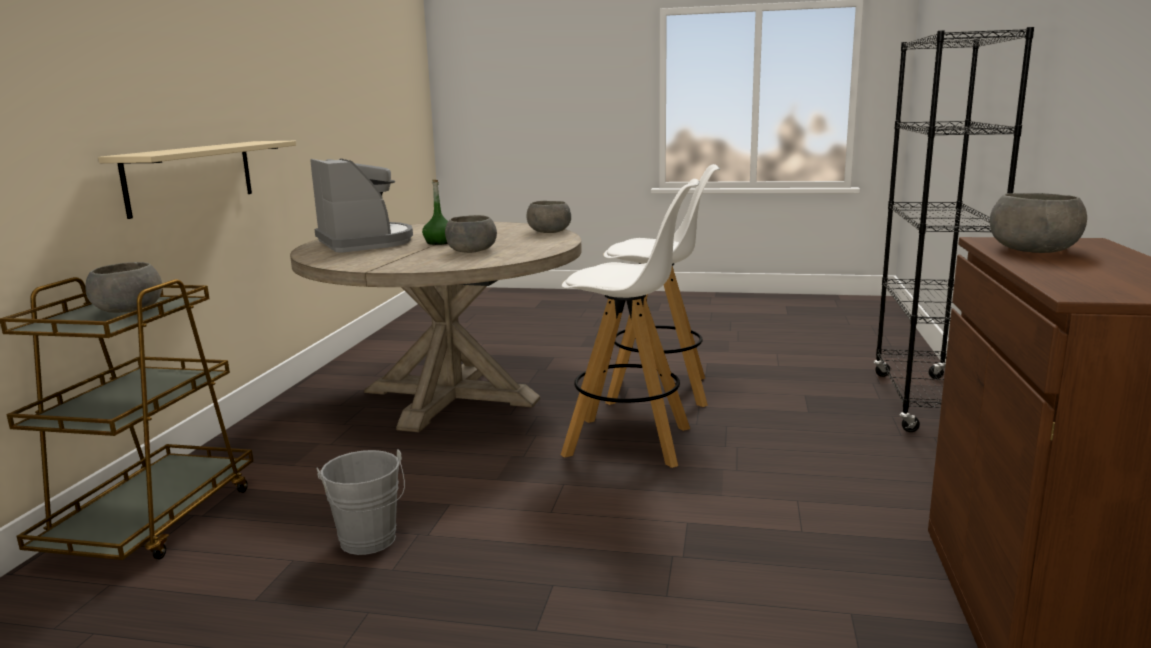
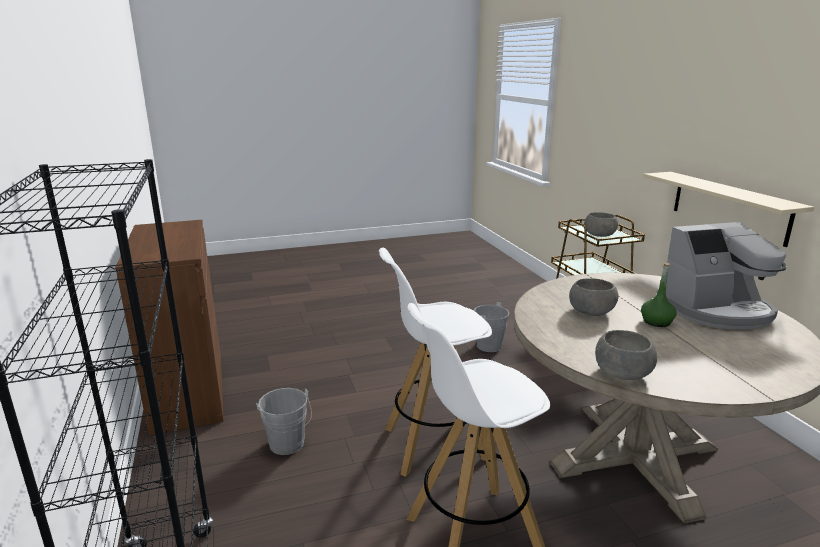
camera: 150 degrees right, 5 degrees up
coffee machine [310,159,413,252] -> coffee machine turned 45 degrees counterclockwise [656,222,786,329]
grey bowl [990,193,1087,253] -> none
none -> grey bucket [256,388,312,455]

